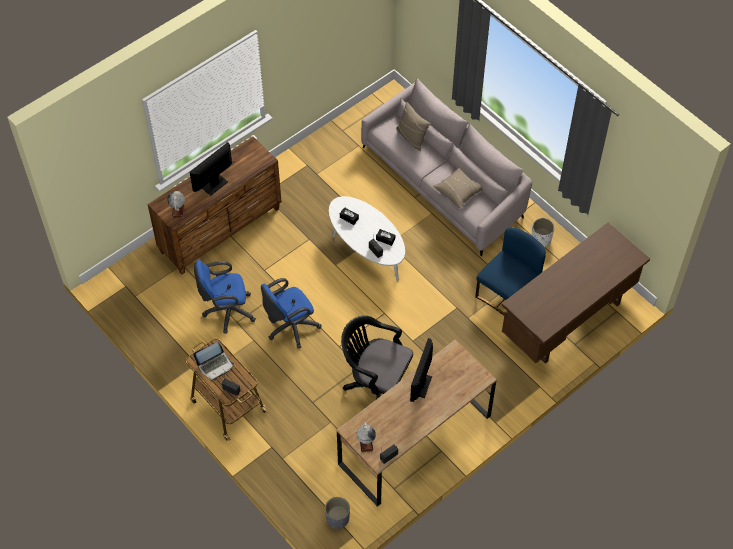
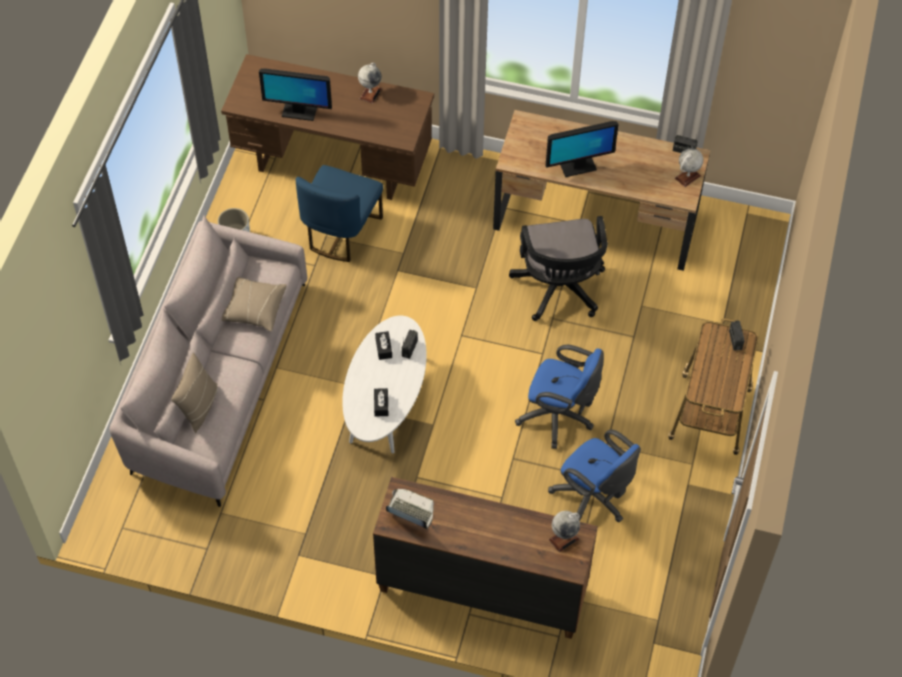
camera: 125 degrees left, 0 degrees up
monitor [190,142,232,196] -> monitor moved to [259,68,332,121]
laptop [193,342,234,380] -> laptop moved to [386,489,434,529]
grey planter [325,497,350,529] -> none
blue chair [475,227,546,316] -> blue chair turned 75 degrees counterclockwise [296,165,383,262]
none -> globe [358,63,382,104]

